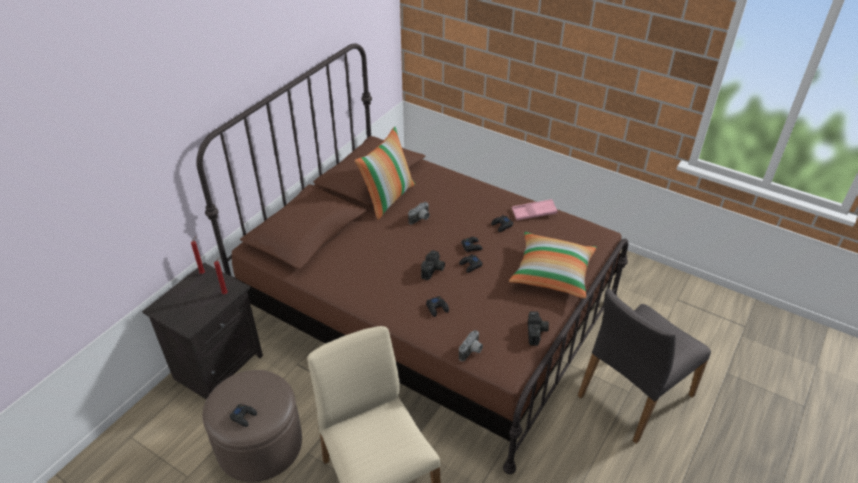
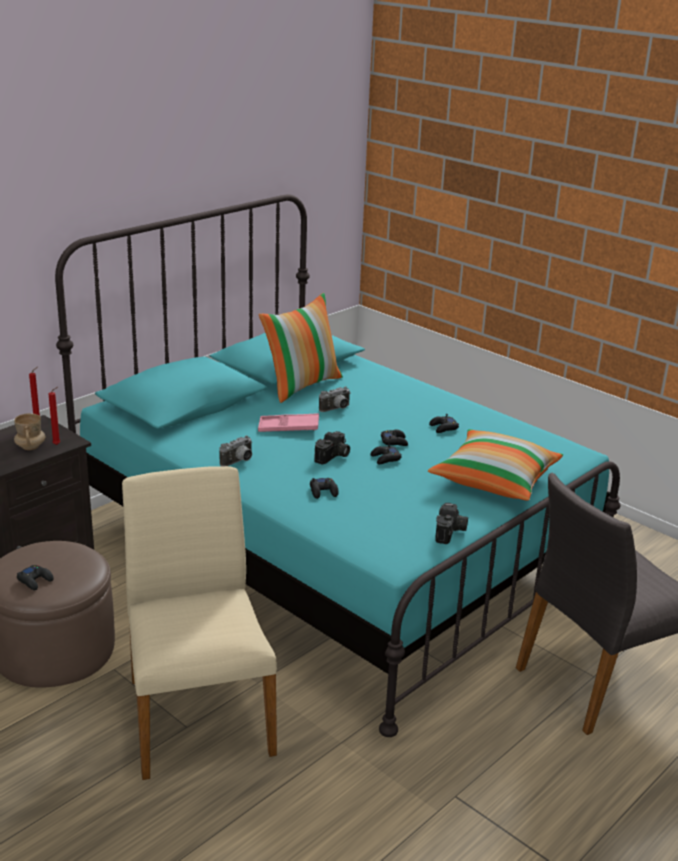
camera: 10 degrees right, 15 degrees down
brown bed [196,44,628,474] -> turquoise bed [55,194,620,737]
camera [459,330,483,361] -> camera moved to [219,436,253,466]
pink tray [512,199,558,220] -> pink tray moved to [258,413,319,432]
none -> beige mug [14,413,45,450]

